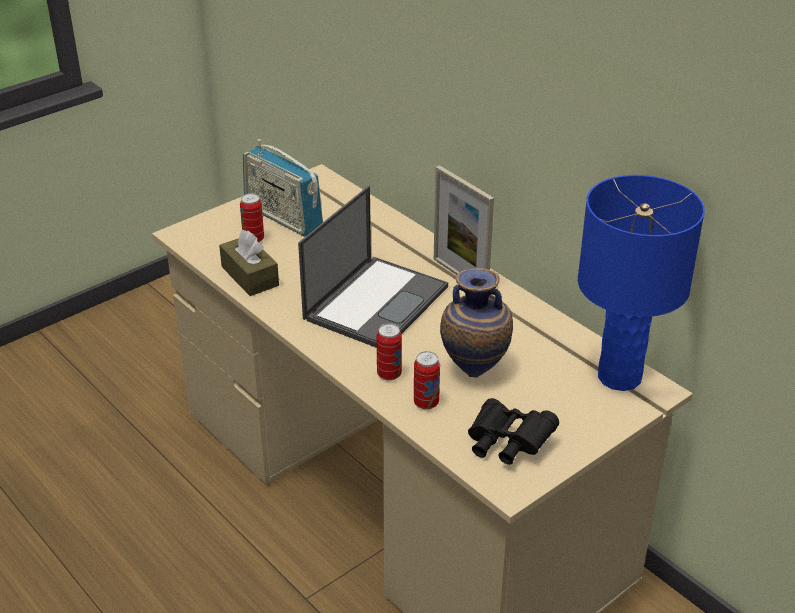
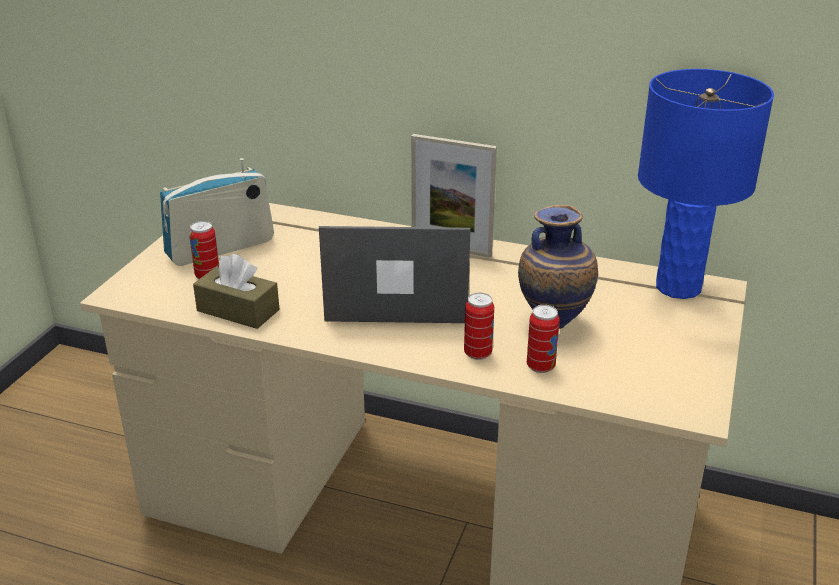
camera: 30 degrees left, 5 degrees down
radio [243,139,323,237] -> radio turned 135 degrees clockwise [160,158,274,266]
laptop [298,186,448,348] -> laptop turned 90 degrees counterclockwise [319,226,471,323]
black binoculars [468,398,559,465] -> none

